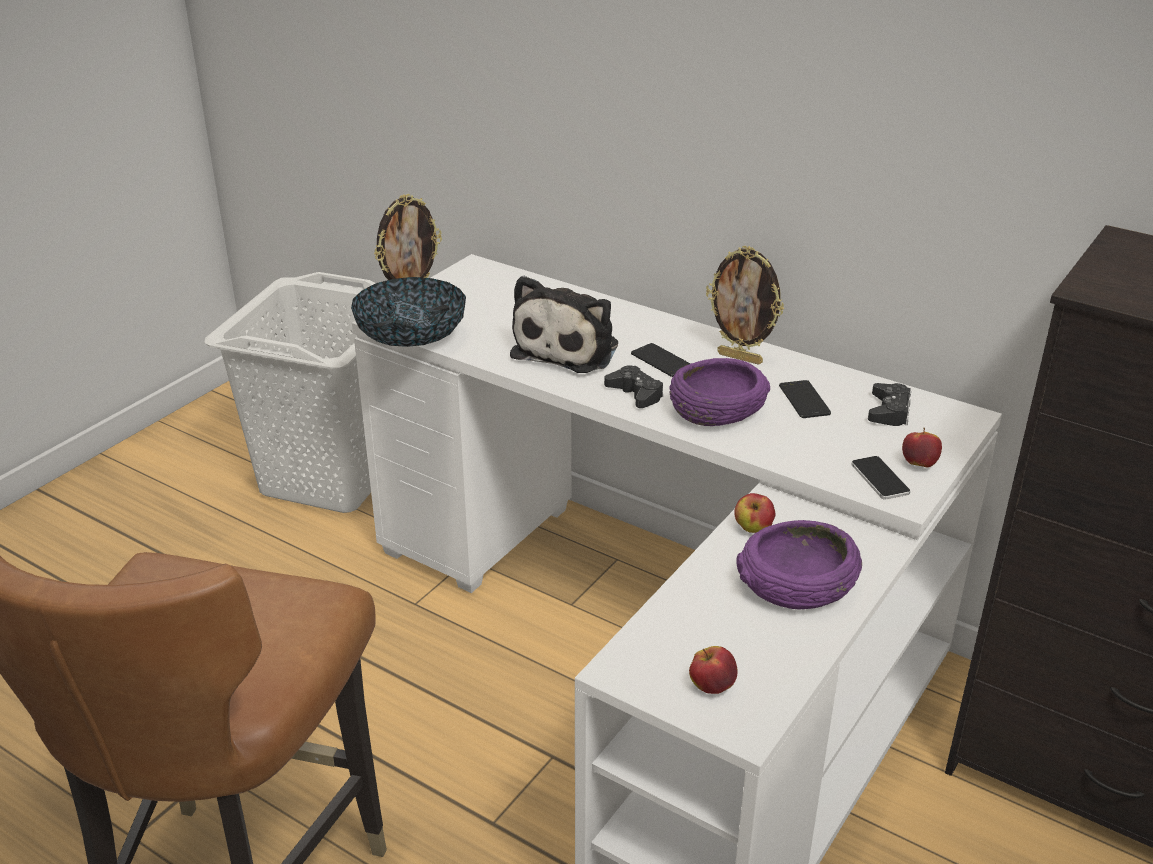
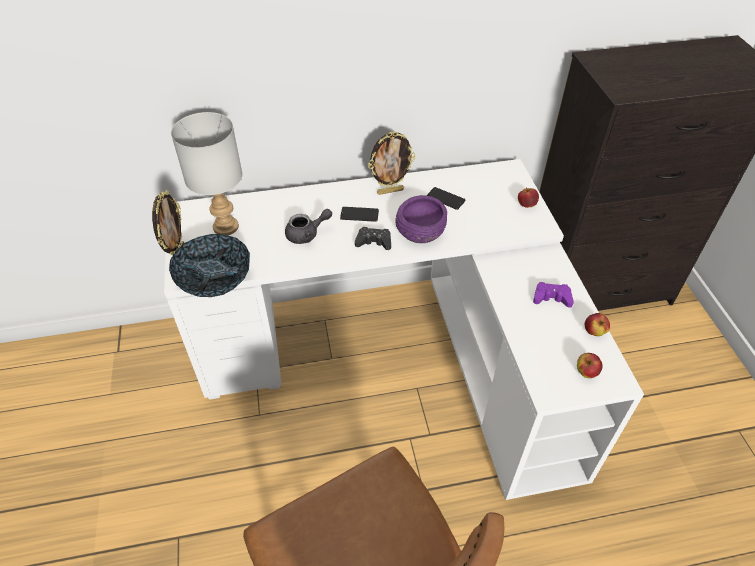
camera: 45 degrees left, 15 degrees up
white laundry basket [204,272,375,513] -> none
plush toy [510,276,618,373] -> grey teapot [285,209,332,244]
apple [734,493,776,533] -> apple moved to [584,313,610,336]
purple bowl [736,520,862,609] -> purple game controller [533,282,574,308]
phone [851,456,910,500] -> none
black game controller [868,383,911,426] -> none
none -> grey table lamp [171,112,243,235]

